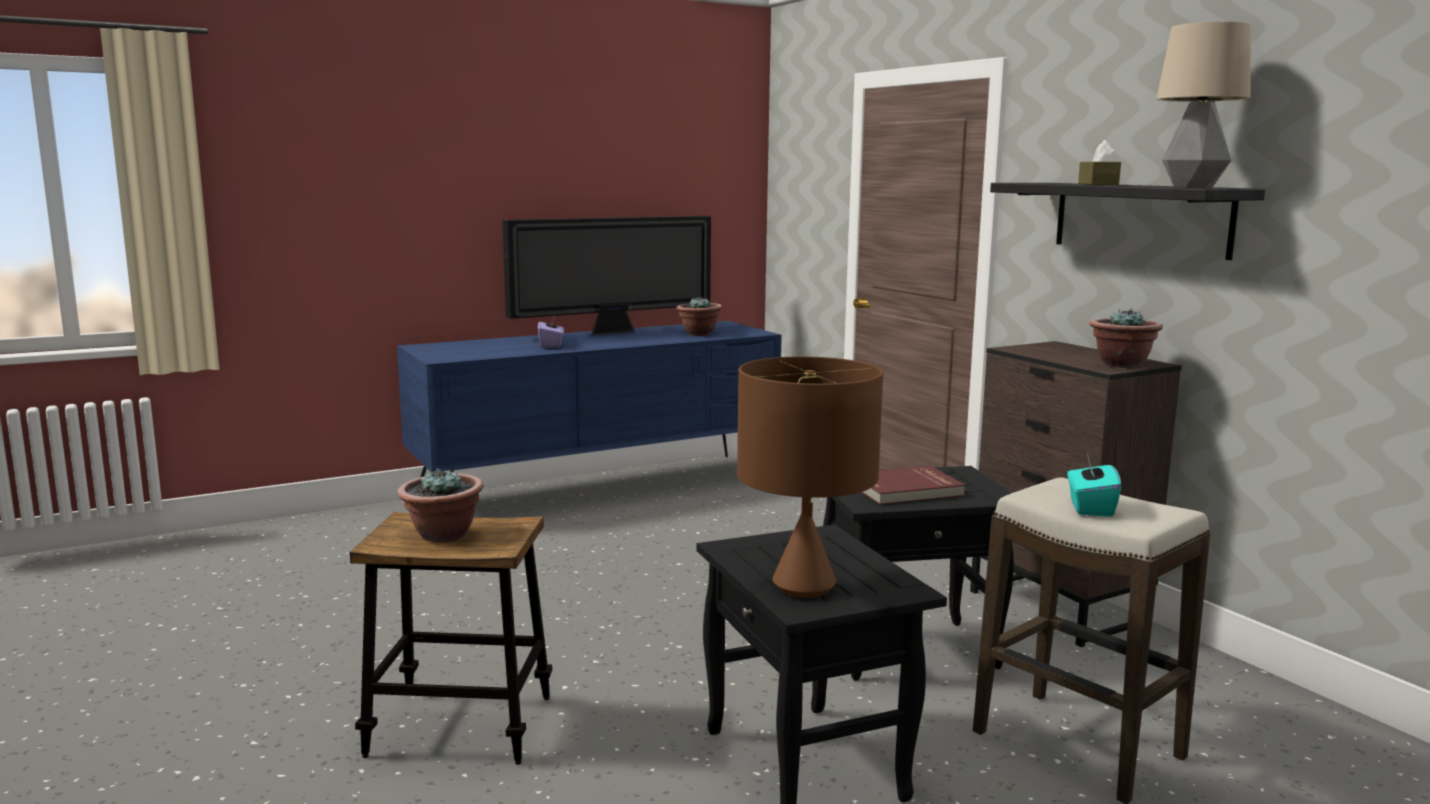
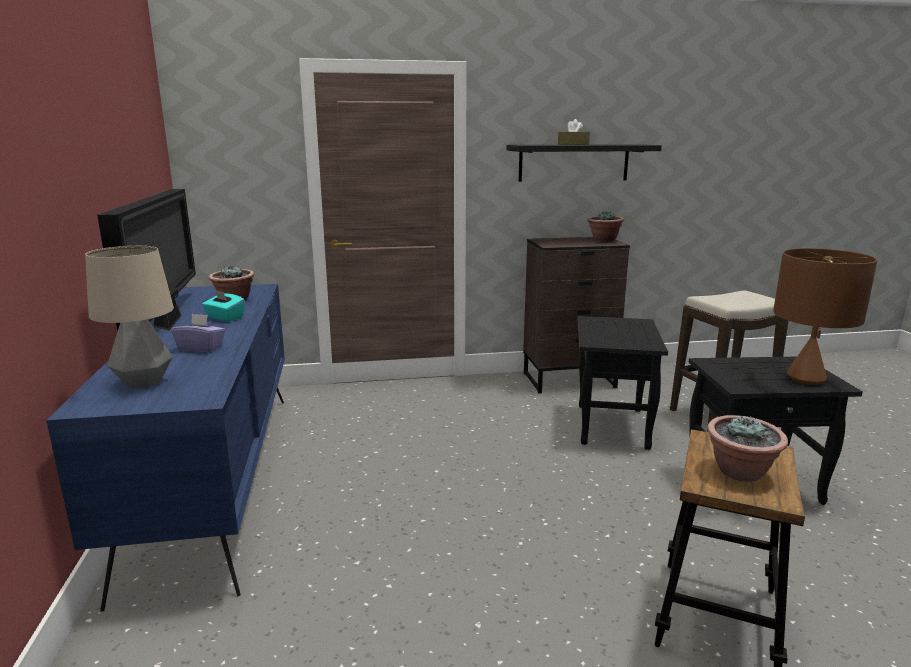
camera: 70 degrees left, 5 degrees up
red book [861,466,966,505] -> none
turquoise tissue box [1067,454,1121,517] -> turquoise tissue box moved to [202,289,245,322]
table lamp [1156,22,1251,188] -> table lamp moved to [85,246,174,388]

